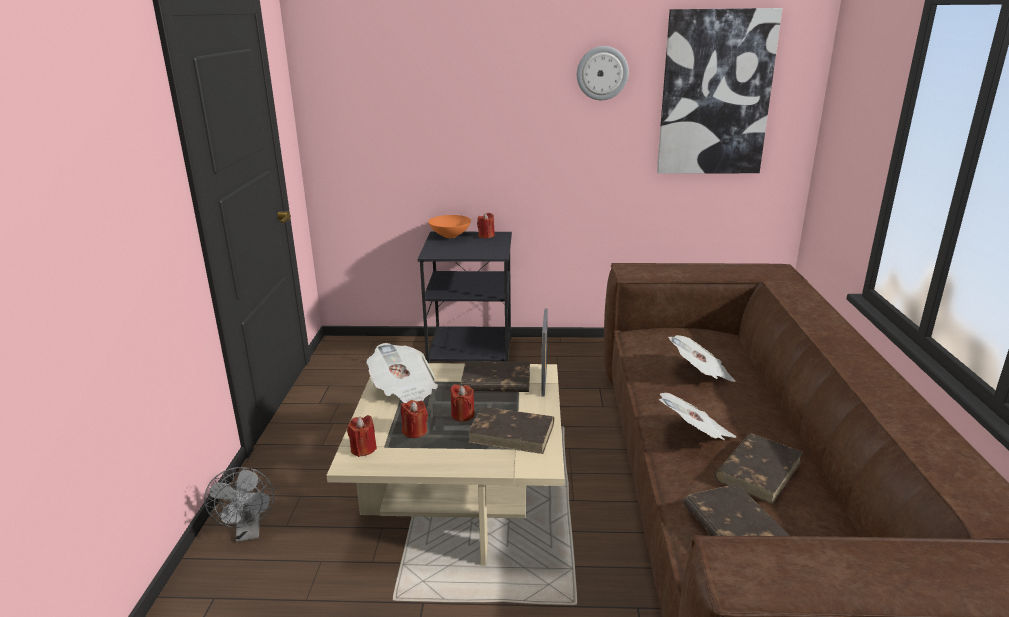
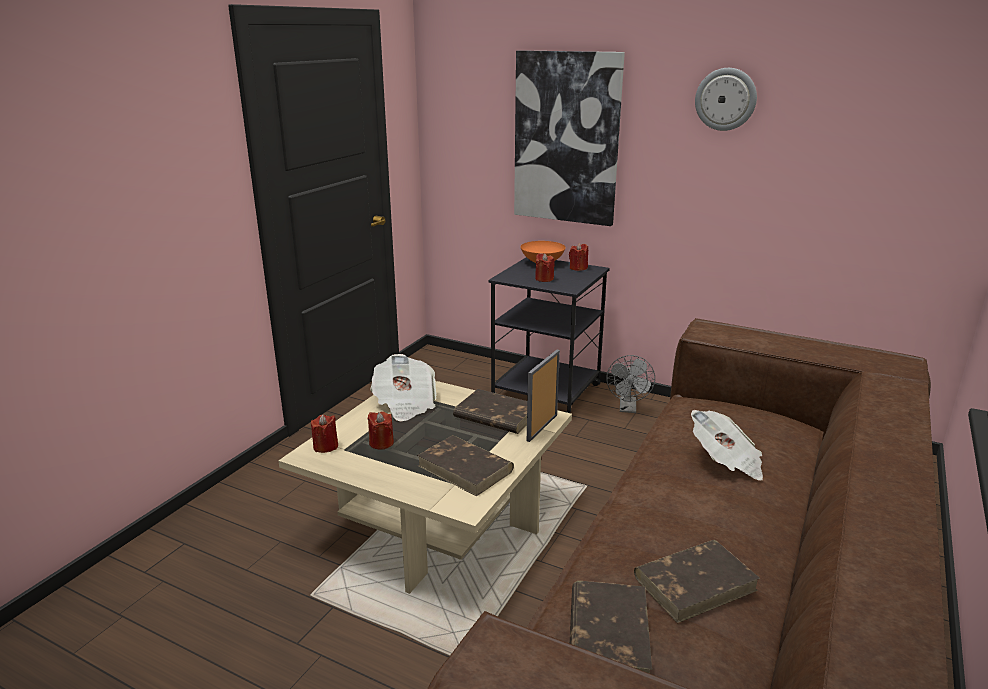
camera: 25 degrees right, 0 degrees up
grey fan [204,467,274,542] -> grey fan moved to [606,355,655,413]
red candle [450,384,475,422] -> red candle moved to [535,253,555,282]
picture [657,8,782,174] -> picture moved to [514,50,625,226]
newspaper [659,393,736,440] -> none

